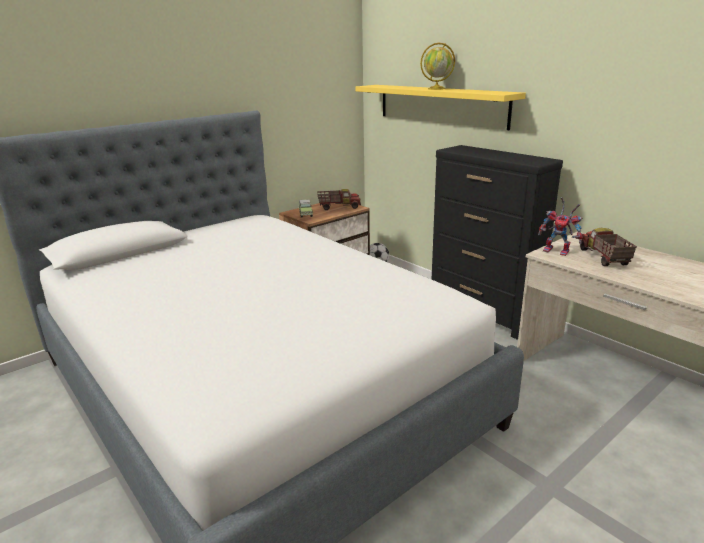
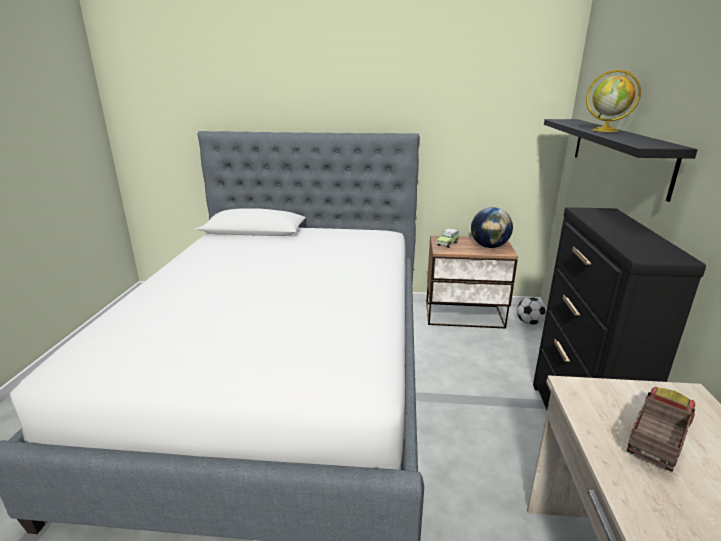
camera: 45 degrees right, 0 degrees up
toy truck [317,189,361,210] -> globe [471,207,513,248]
yellow shelf [356,85,526,130] -> black shelf [544,119,698,202]
toy robot [538,197,583,256] -> none

